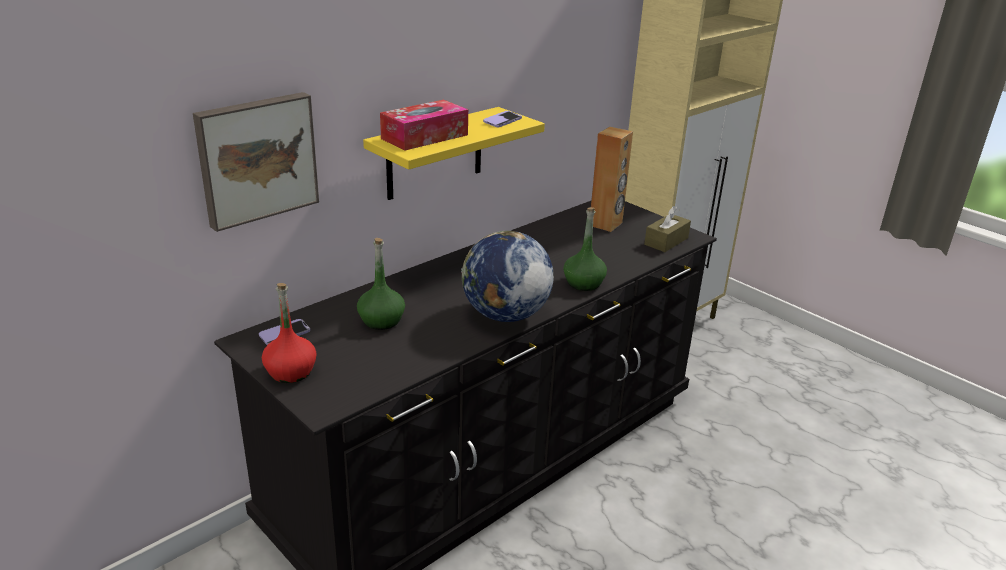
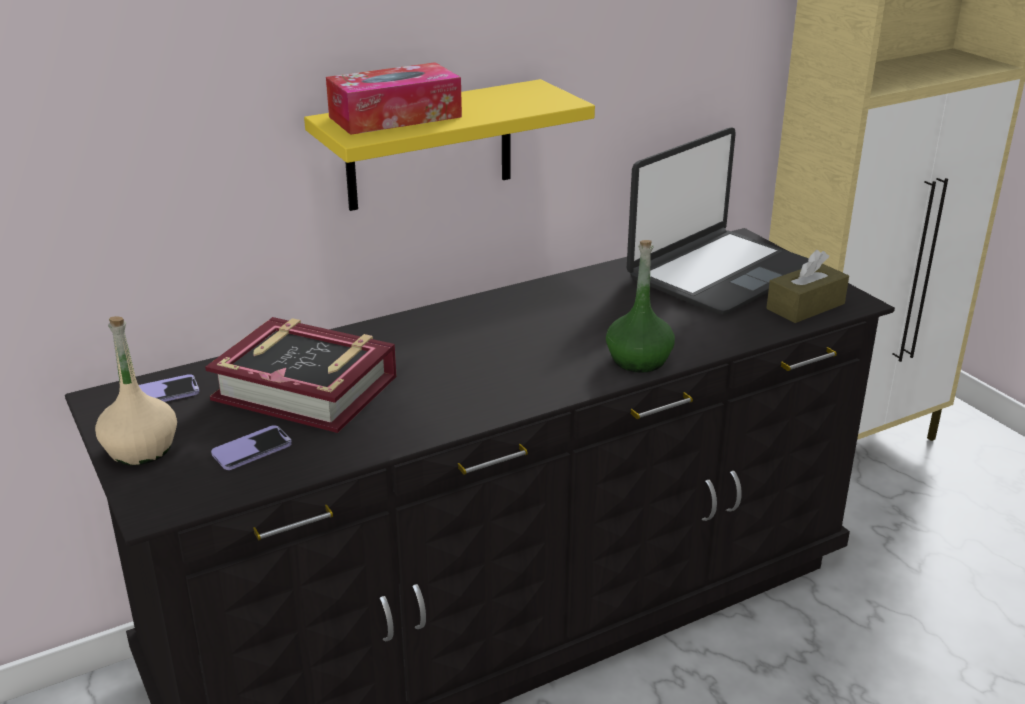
camera: 15 degrees right, 0 degrees up
picture [193,92,319,232] -> none
red bottle [262,283,317,383] -> beige bottle [95,316,177,465]
green bottle [357,238,405,330] -> book [205,317,397,433]
globe [461,231,554,322] -> none
phone [483,111,522,127] -> phone moved to [211,425,292,470]
brown speaker [591,127,633,232] -> laptop [627,127,809,315]

